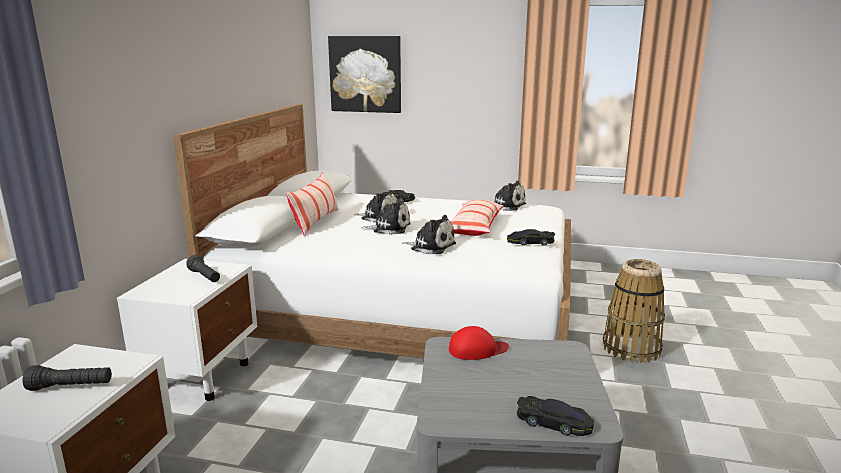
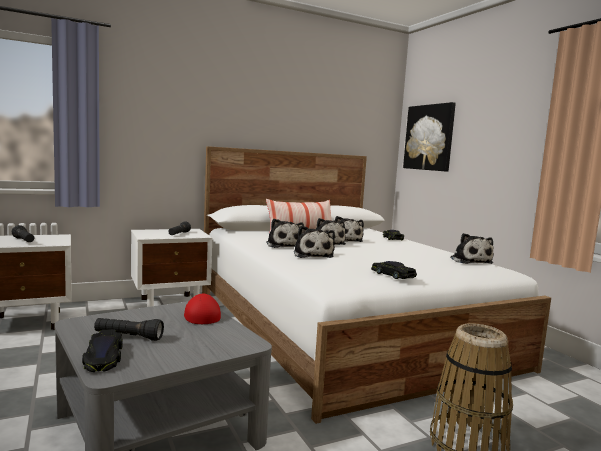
camera: 50 degrees right, 10 degrees down
red cap [449,326,509,360] -> red cap turned 150 degrees counterclockwise [184,294,221,324]
pillow [451,200,504,236] -> none
none -> black flashlight [94,318,164,341]
none -> plush toy [266,219,304,248]

